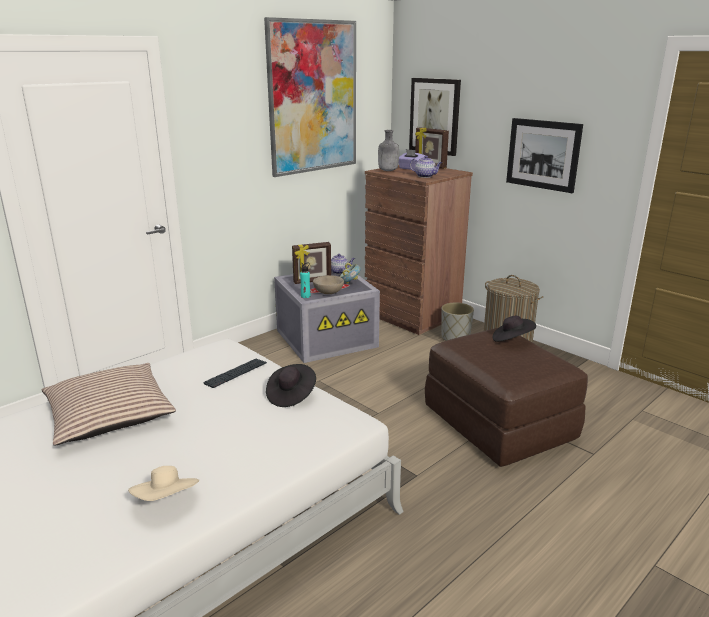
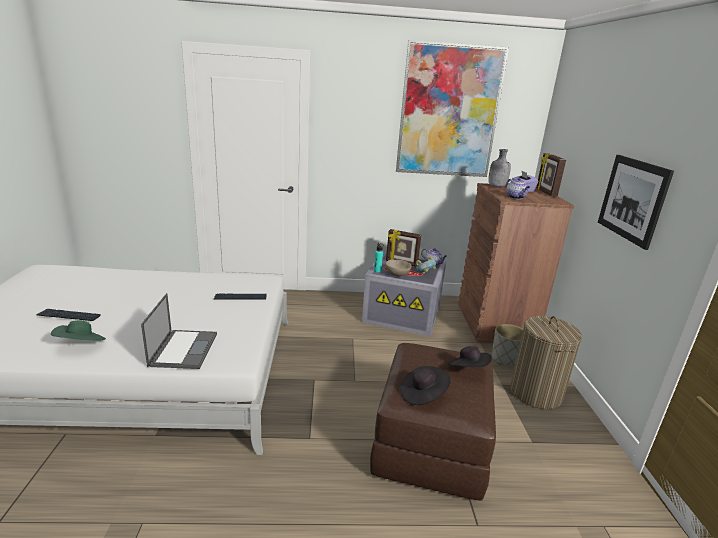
camera: 40 degrees right, 0 degrees up
pillow [42,363,176,446] -> none
beige hat [128,466,199,501] -> green hat [51,320,106,341]
black hat [266,364,316,407] -> black hat moved to [400,366,451,405]
picture [409,78,461,156] -> none
none -> keyboard [36,309,101,321]
none -> laptop [141,293,217,369]

